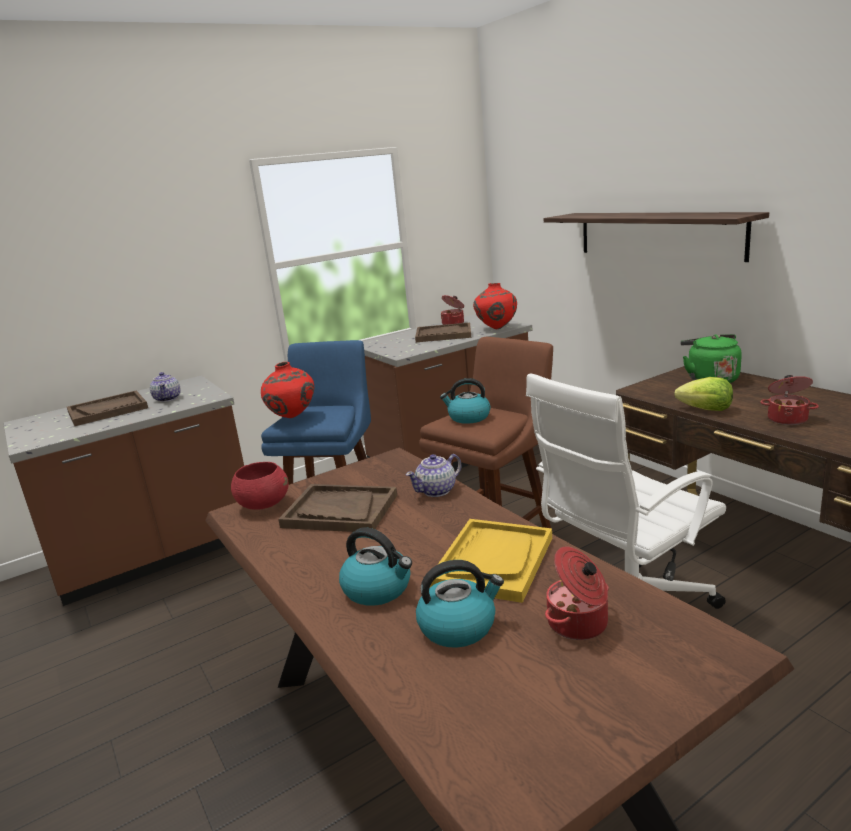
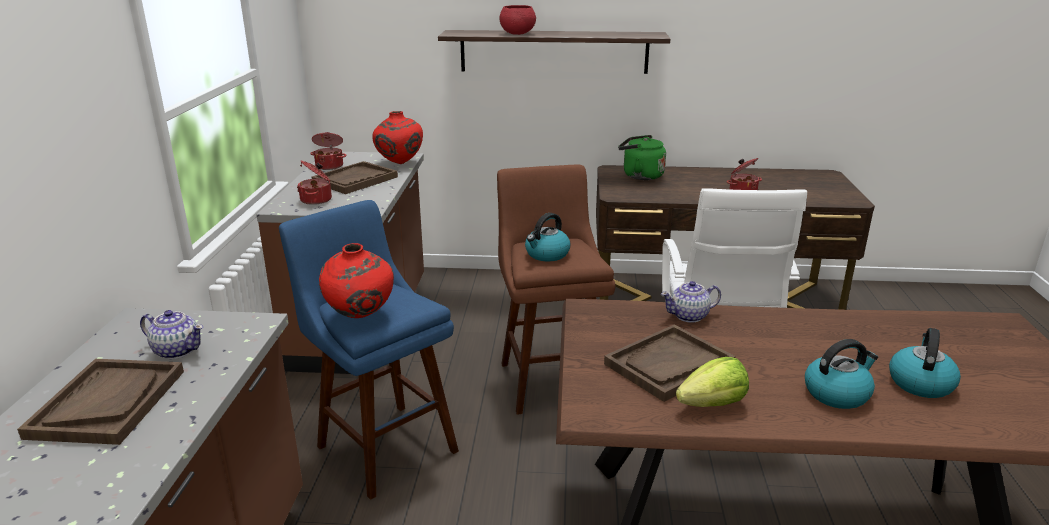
camera: 55 degrees left, 5 degrees up
red bowl [231,462,289,510] -> red bowl moved to [499,5,536,35]
teapot [406,454,462,497] -> teapot turned 75 degrees clockwise [661,281,721,323]
yellow tray [430,519,552,603] -> none
cooking pot [545,546,609,640] -> cooking pot moved to [297,160,332,205]
lettuce [674,377,733,411] -> lettuce moved to [676,357,749,407]

